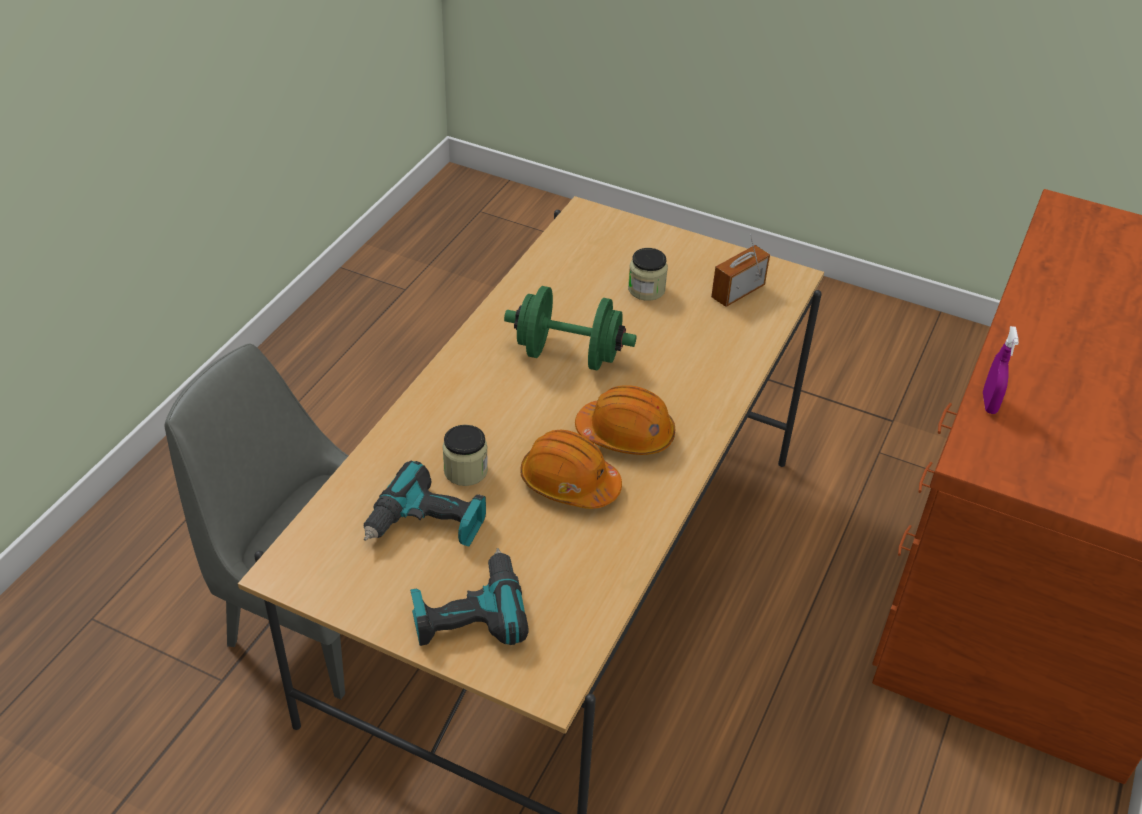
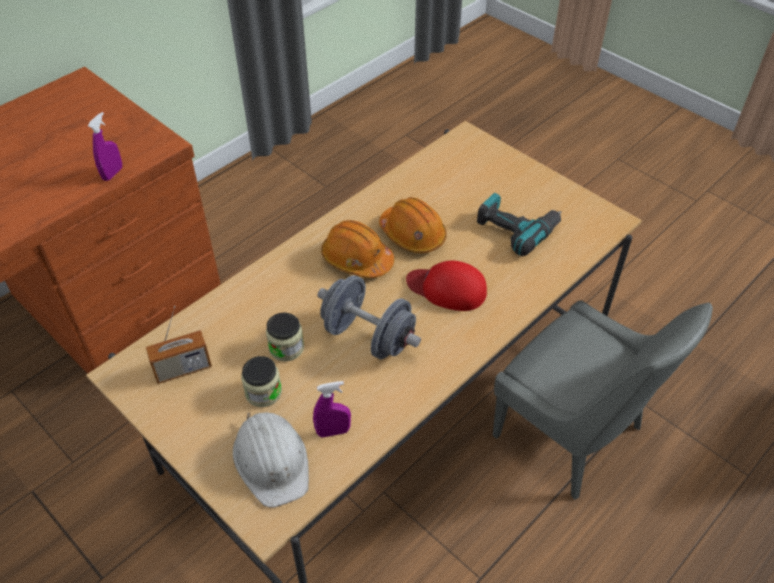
camera: 160 degrees left, 5 degrees up
power drill [410,548,529,646] -> none
jar [442,425,488,486] -> jar moved to [266,313,304,361]
green dumbbell [504,286,637,370] -> grey dumbbell [317,275,421,360]
none -> white hard hat [233,412,309,508]
none -> purple spray bottle [313,381,351,437]
none -> red cap [406,261,487,311]

